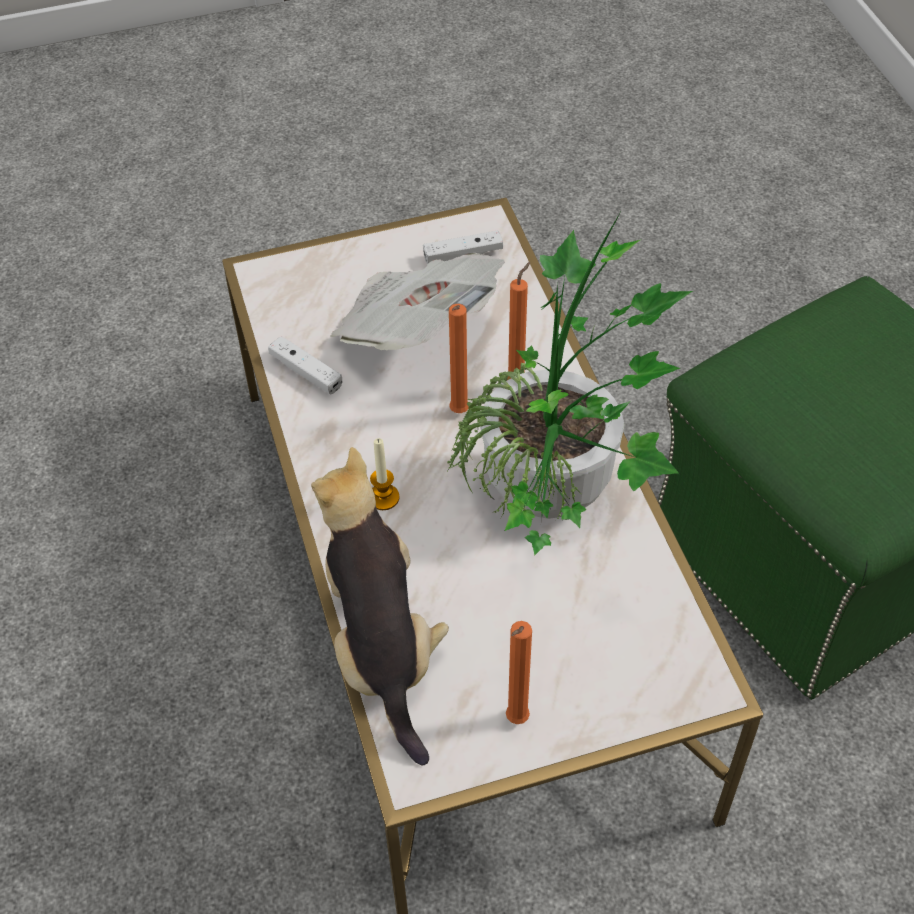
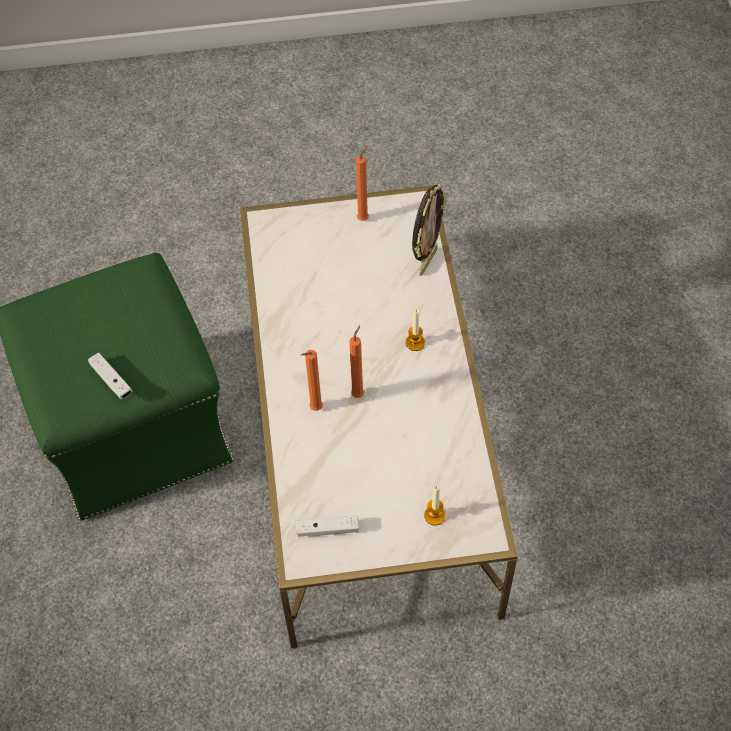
camera: 170 degrees left, 5 degrees up
white game controller [268,336,342,394] -> white game controller moved to [88,353,133,399]
plush toy [311,447,449,766] -> picture frame [412,184,447,276]
newspaper [330,253,505,350] -> none
potted plant [447,210,693,556] -> none
none -> candle [424,485,445,526]

